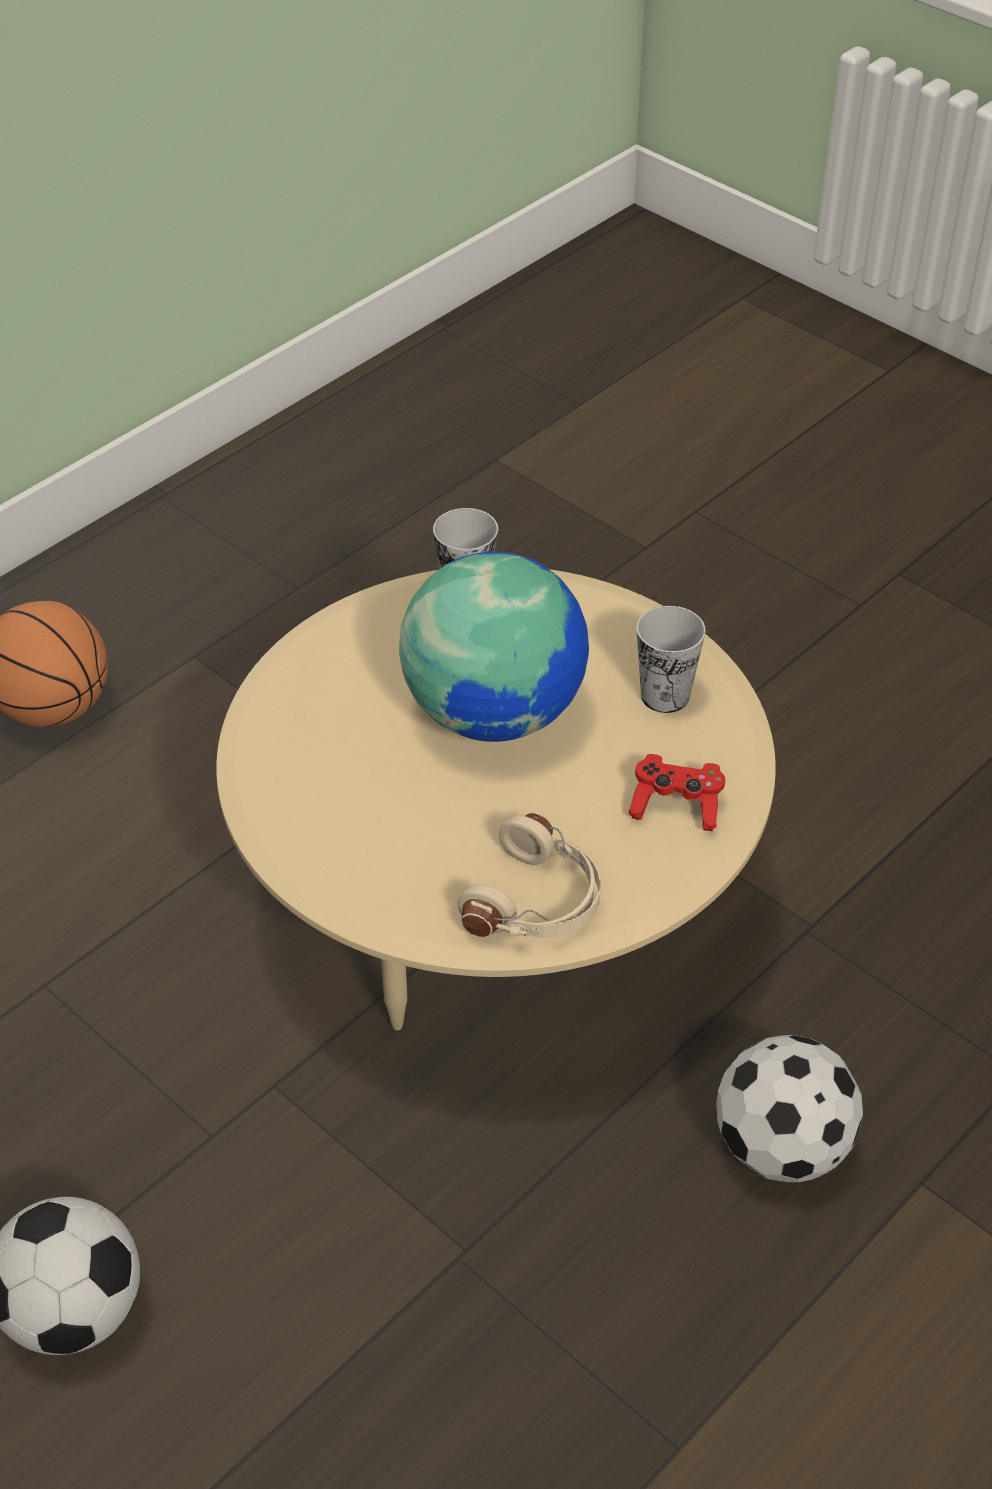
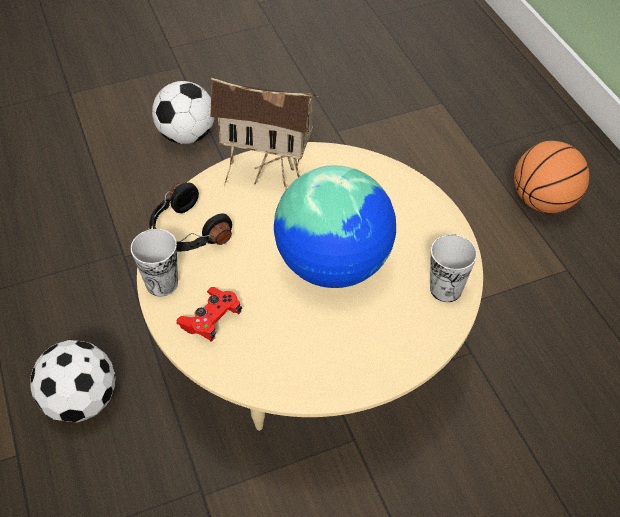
camera: 115 degrees right, 5 degrees up
beige headphones [458,813,601,938] -> black headphones [149,183,232,252]
cup [636,606,706,713] -> cup moved to [131,229,178,297]
none -> toy house [210,78,318,190]

